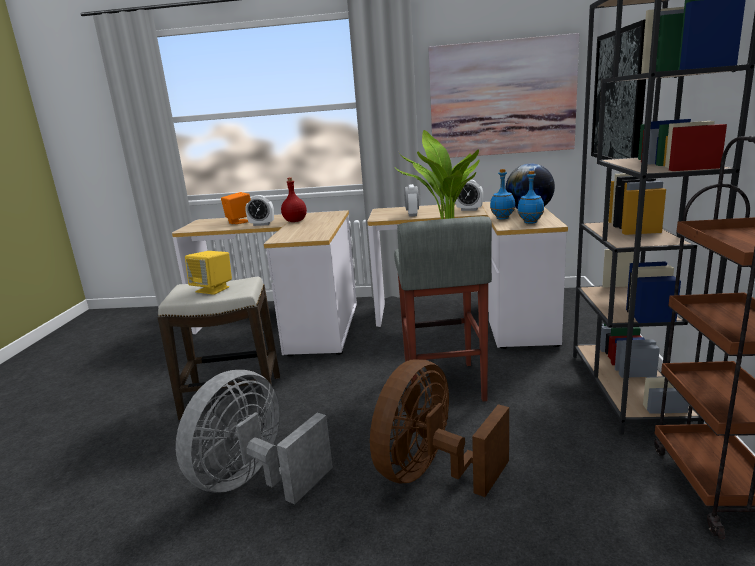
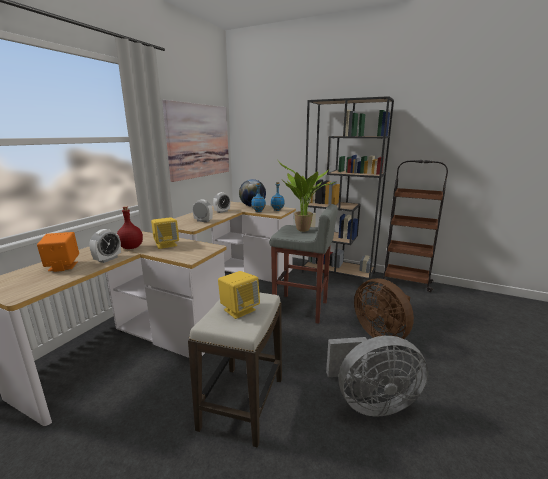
camera: 70 degrees left, 0 degrees up
grey fan [176,370,333,505] -> grey fan turned 60 degrees counterclockwise [326,336,428,416]
picture [591,19,646,160] -> none
none -> yellow speaker [151,217,179,249]

